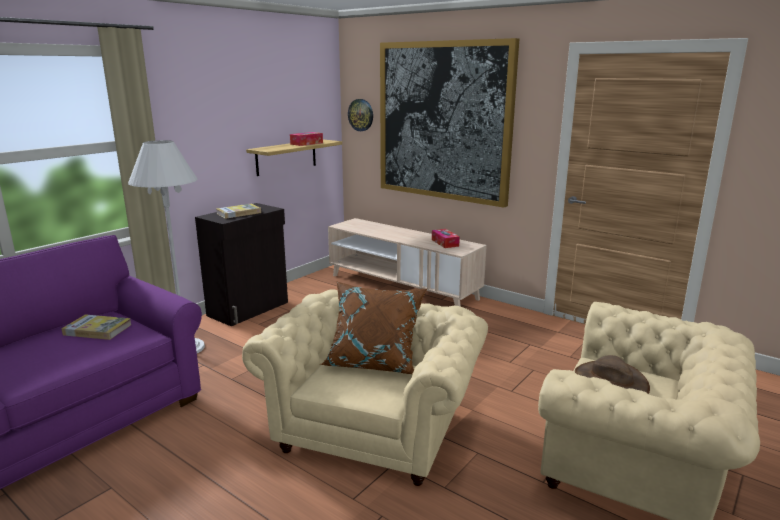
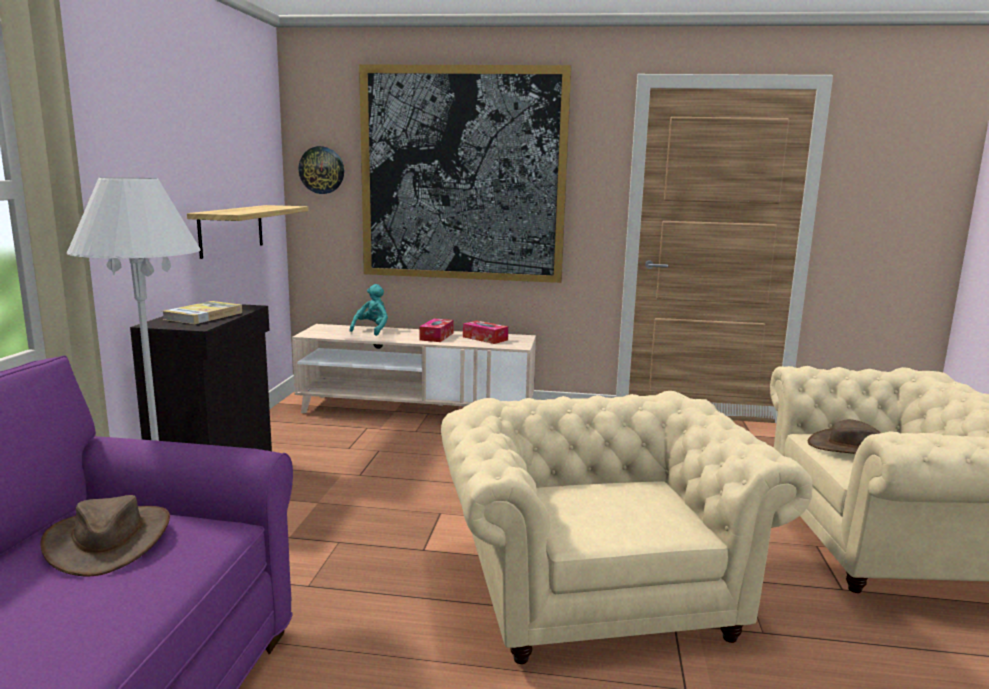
camera: 30 degrees left, 5 degrees down
book [62,314,132,340] -> brown hat [40,495,170,576]
tissue box [290,132,323,146] -> tissue box moved to [420,318,454,342]
brown pillow [320,282,427,374] -> none
none -> turquoise plush toy [349,284,388,336]

